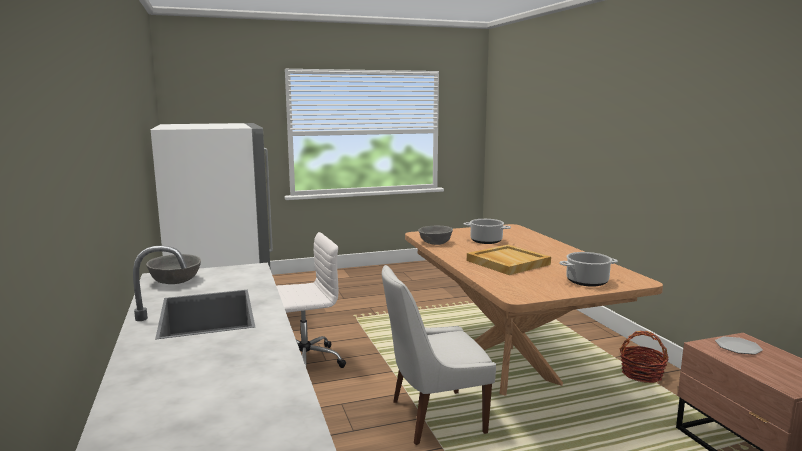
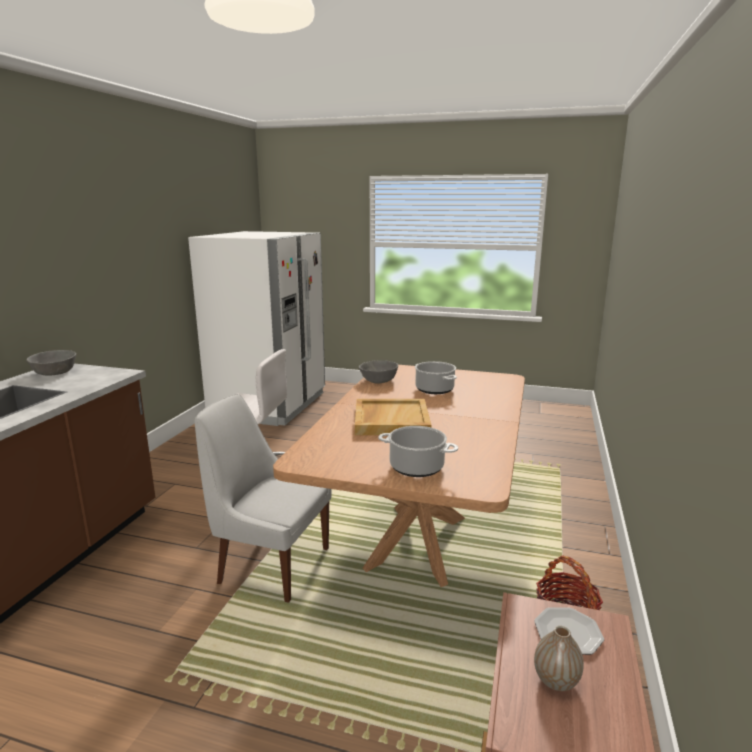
camera: 35 degrees right, 5 degrees up
none -> vase [534,626,584,691]

